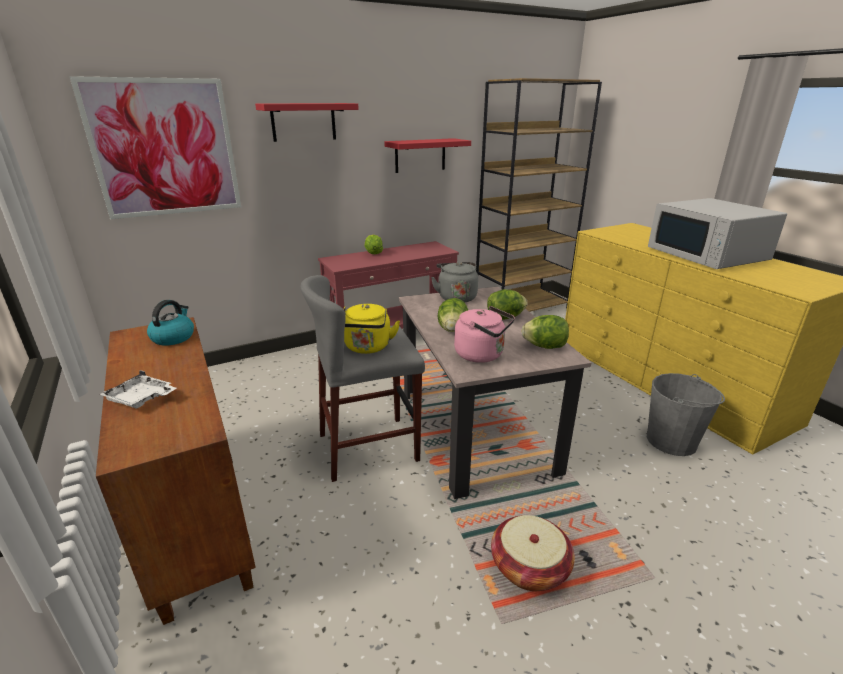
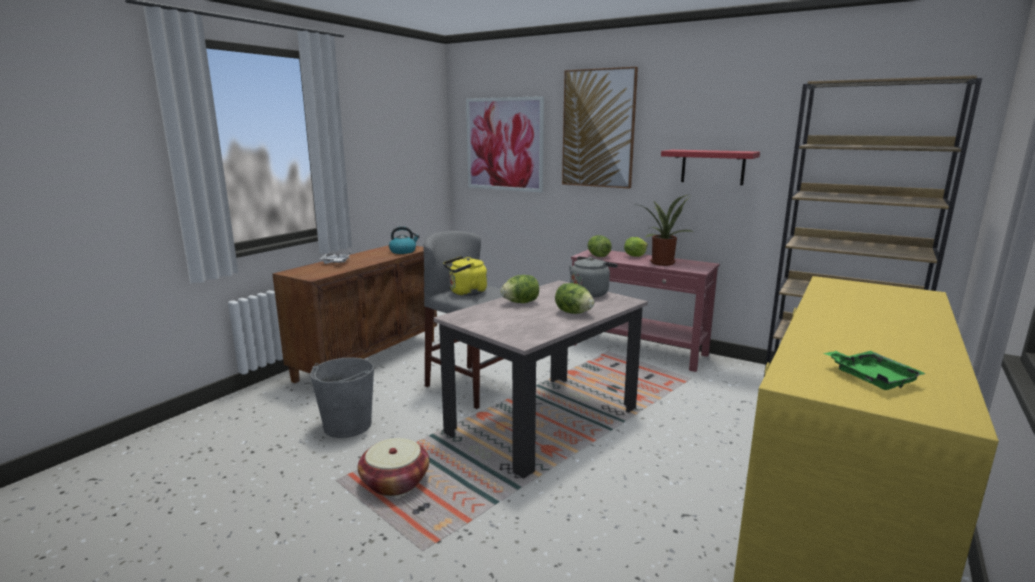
camera: 60 degrees right, 10 degrees down
red shelf [255,103,359,142] -> picture [562,67,638,189]
pink kettle [454,306,515,363] -> none
lettuce [521,315,569,349] -> lettuce moved to [588,235,612,257]
grey bucket [647,373,725,456] -> grey bucket moved to [310,357,374,438]
white microwave [648,198,787,269] -> none
none -> potted plant [633,194,694,266]
none -> green tray [824,351,926,390]

